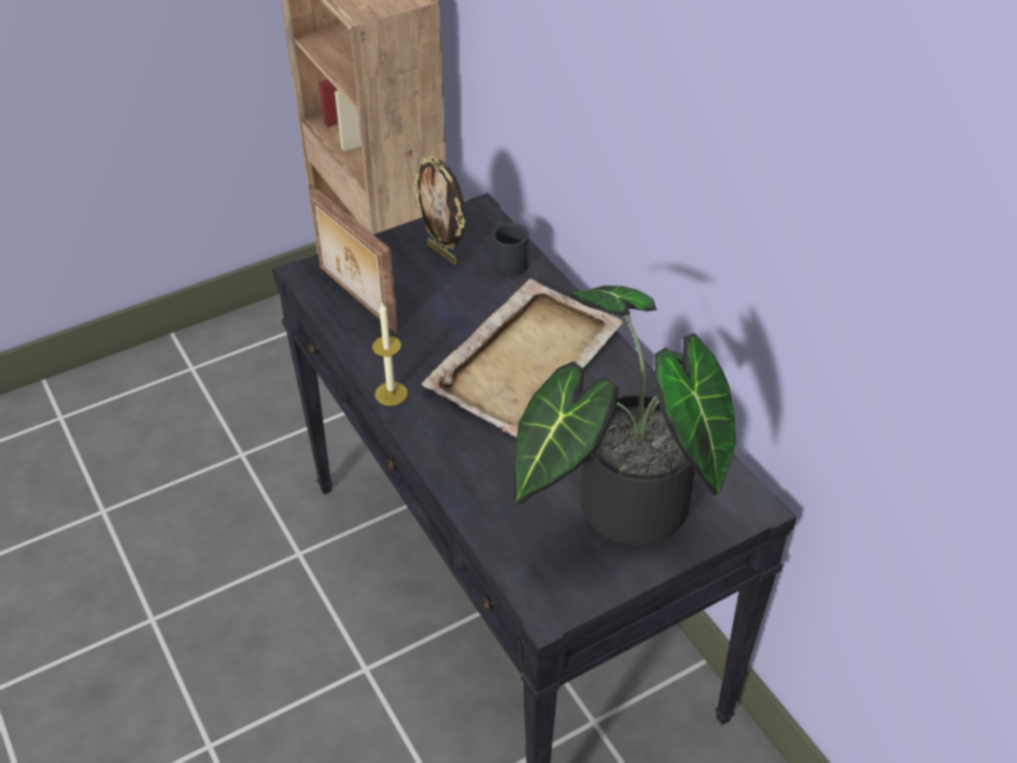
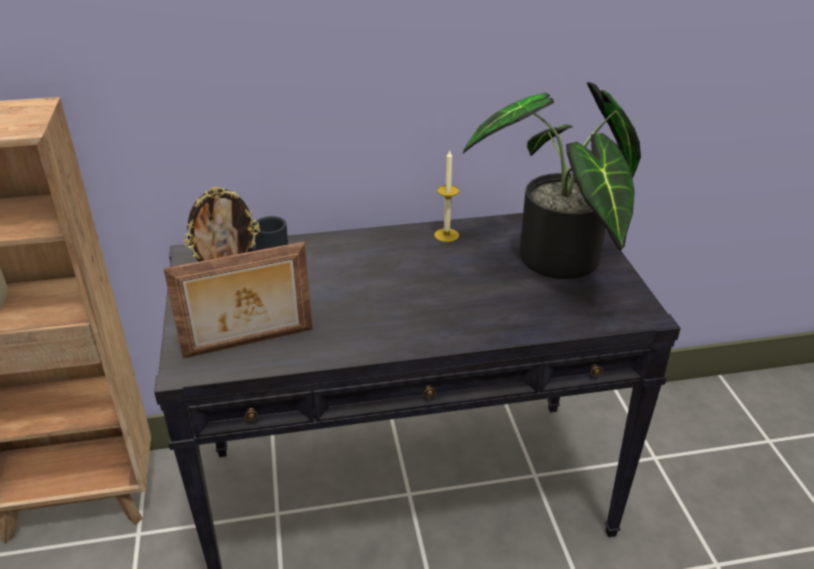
camera: 70 degrees left, 10 degrees down
candle [372,302,408,406] -> candle moved to [434,150,459,242]
beige tray [422,279,624,438] -> none

